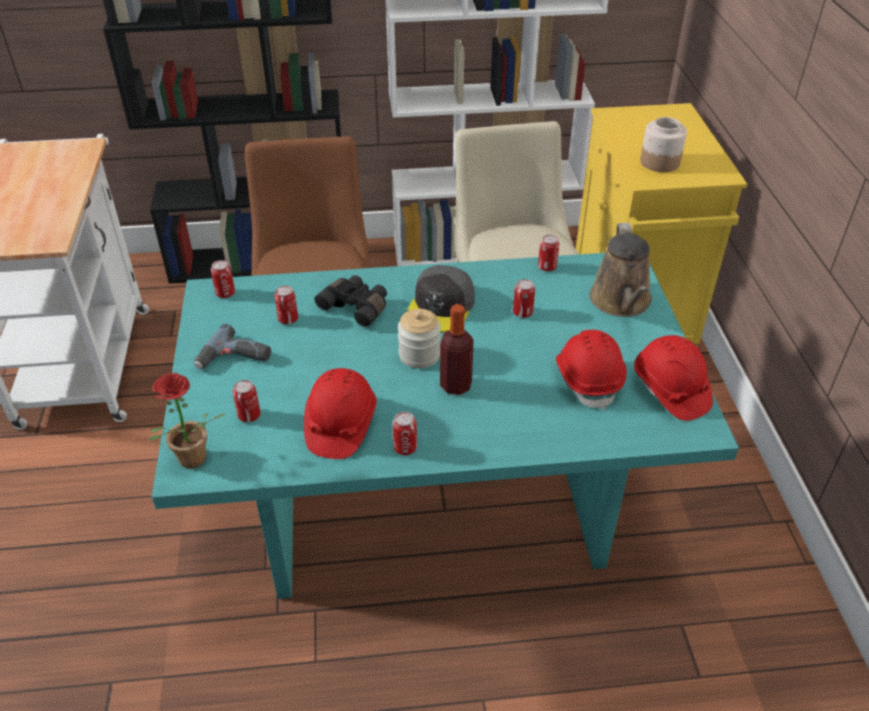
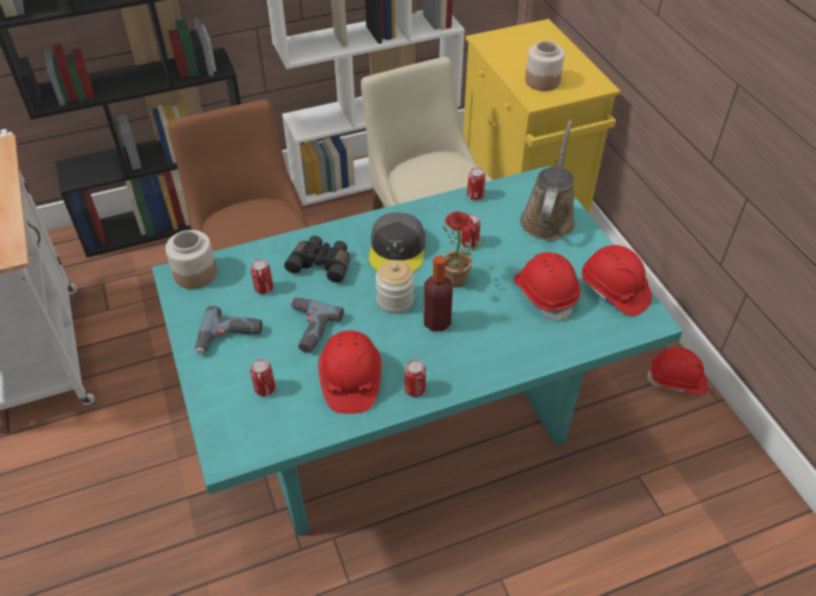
camera: 15 degrees left, 5 degrees up
potted plant [148,373,225,469] -> potted plant moved to [442,211,485,287]
can [211,260,235,298] -> jar [165,230,217,289]
brown watering can [590,223,652,317] -> brown watering can turned 150 degrees counterclockwise [520,120,575,240]
none -> power drill [290,297,344,353]
none -> red hard hat [646,347,708,395]

